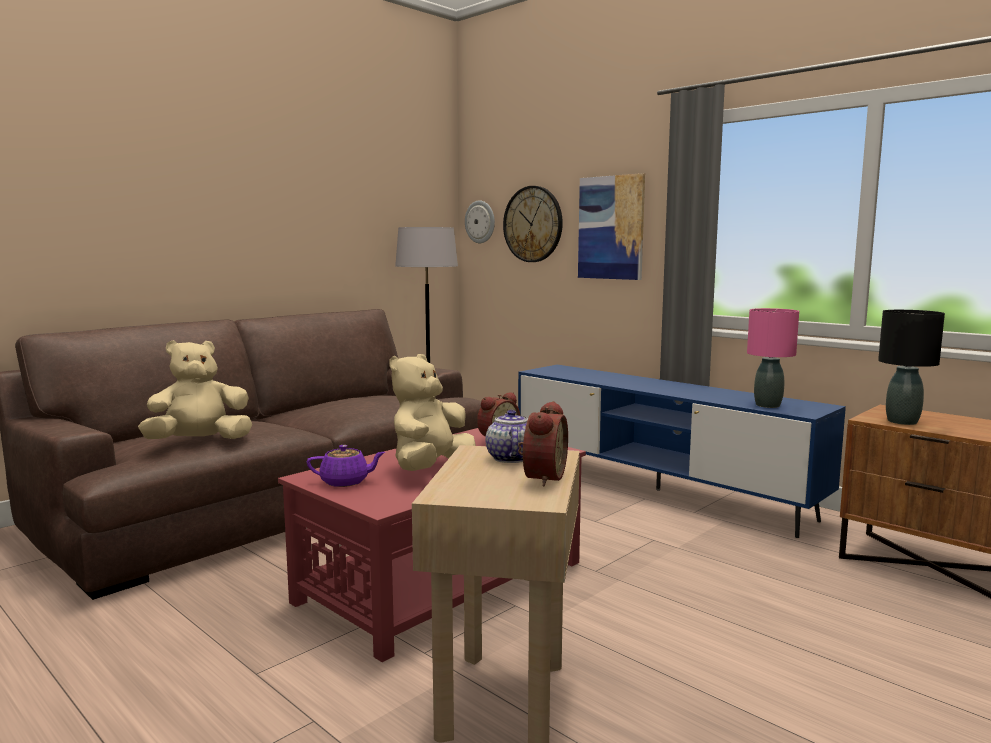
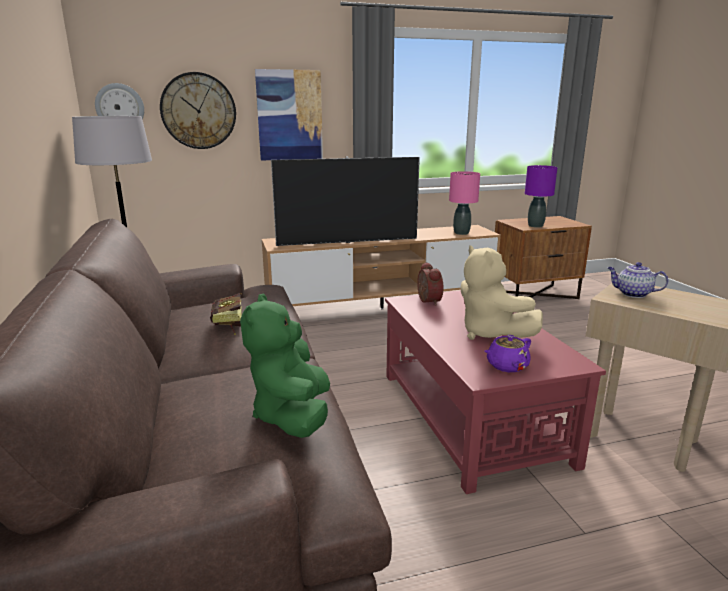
camera: 60 degrees left, 10 degrees up
beige plush toy [138,340,252,439] -> green plush toy [240,294,330,438]
purple teapot [307,445,385,487] -> purple teapot turned 150 degrees counterclockwise [484,335,531,372]
blue tv stand [518,365,846,538] -> brown tv stand [262,225,501,310]
alarm clock [518,401,568,487] -> none
black table lamp [878,310,945,425] -> purple table lamp [525,165,558,228]
none -> book [210,293,242,335]
none -> television [271,156,420,246]

